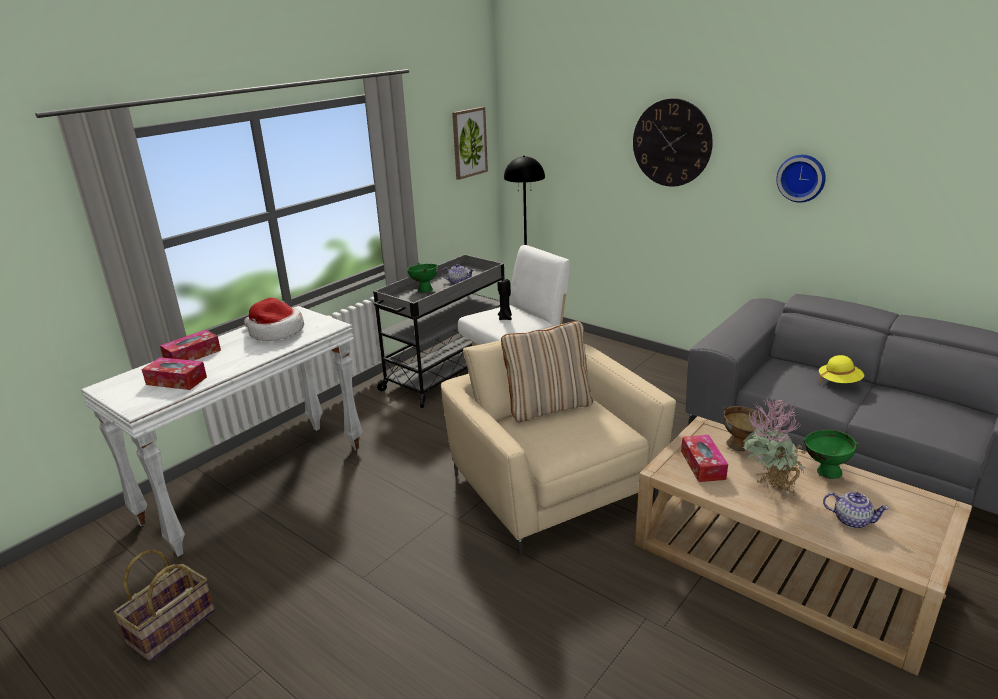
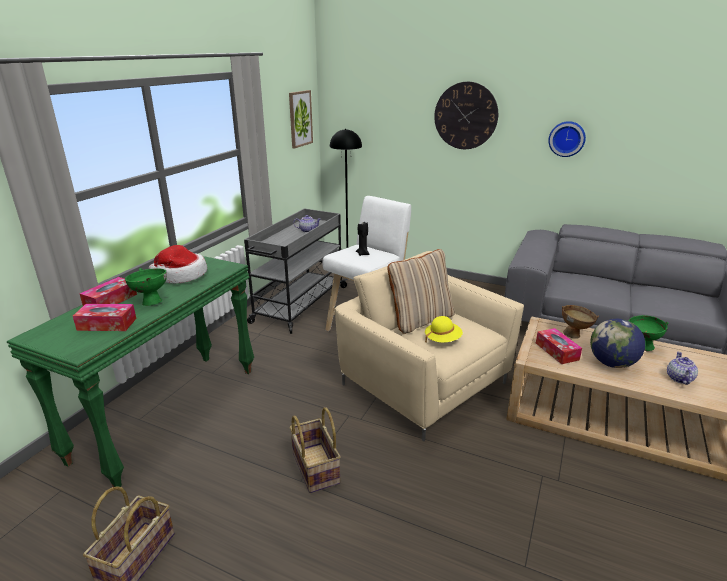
camera: 15 degrees left, 0 degrees up
white console table [81,306,362,557] -> green console table [7,256,254,487]
green bowl [407,263,438,293] -> green bowl moved to [125,268,167,306]
potted plant [742,397,806,494] -> globe [590,319,645,368]
yellow hat [819,355,864,383] -> yellow hat moved to [425,316,463,343]
teapot [823,492,890,528] -> teapot turned 90 degrees counterclockwise [667,352,698,385]
none -> basket [290,407,341,493]

